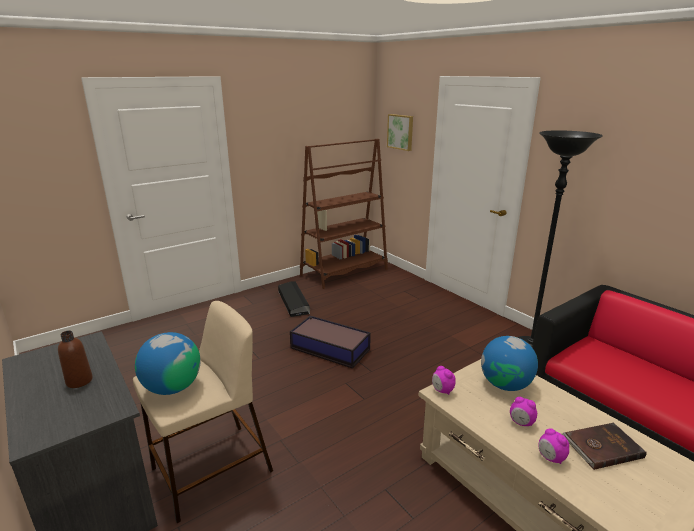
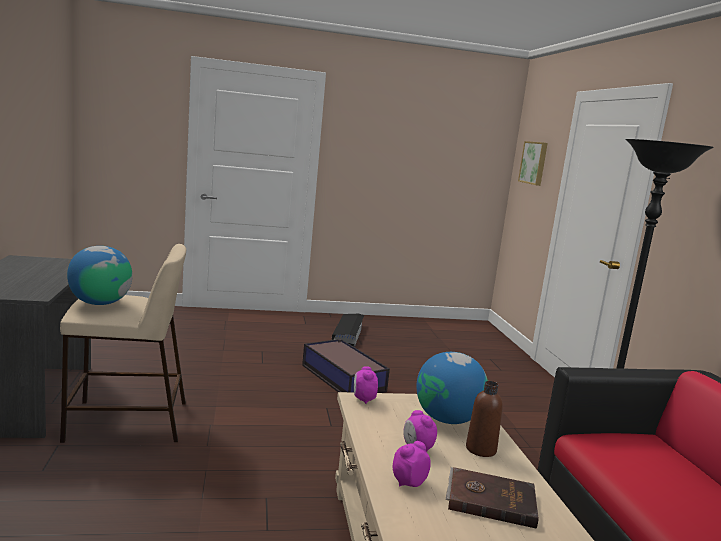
camera: 25 degrees right, 10 degrees down
brown bottle [58,331,93,388] -> brown bottle moved to [466,381,503,457]
brown bookcase [300,139,388,289] -> none
alarm clock [539,428,569,464] -> alarm clock turned 60 degrees clockwise [393,441,431,487]

